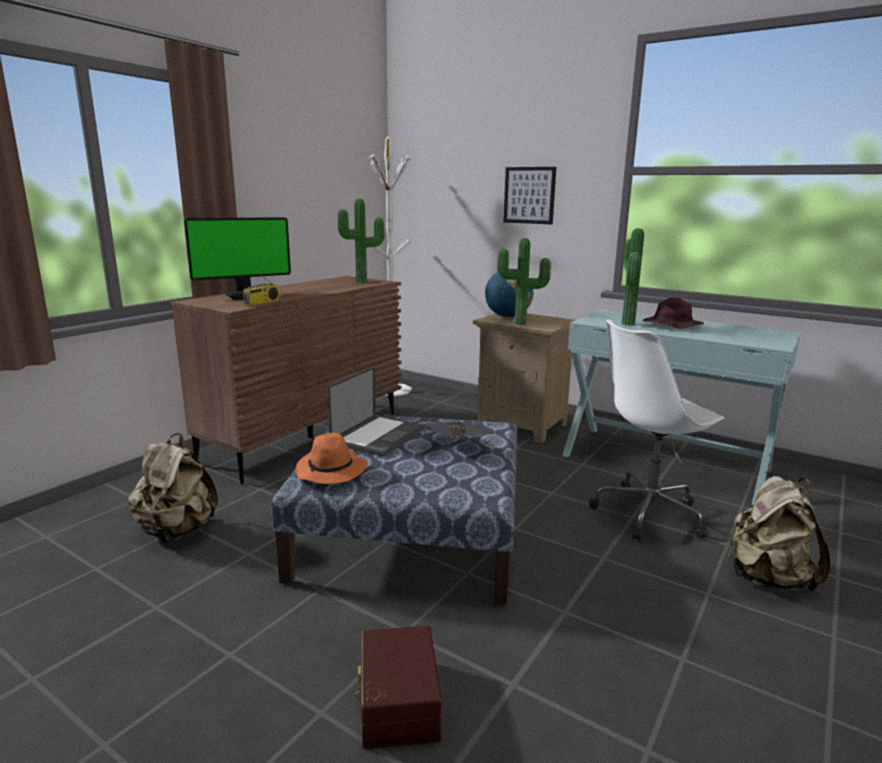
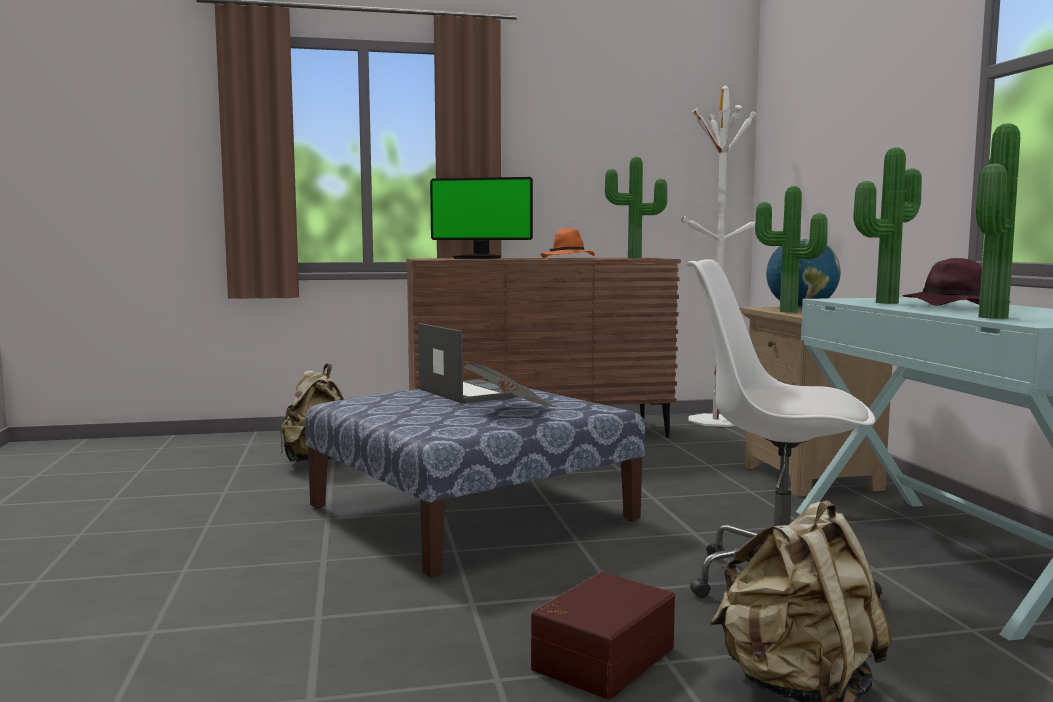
camera: 45 degrees right, 10 degrees down
radio [243,263,279,306] -> none
orange hat [296,433,368,484] -> orange hat moved to [541,228,595,258]
laptop [327,366,425,457] -> laptop turned 105 degrees counterclockwise [418,323,518,404]
brown storage box [355,626,442,749] -> brown storage box moved to [531,572,675,699]
picture [503,167,556,224] -> none
none -> potted plant [976,124,1020,319]

